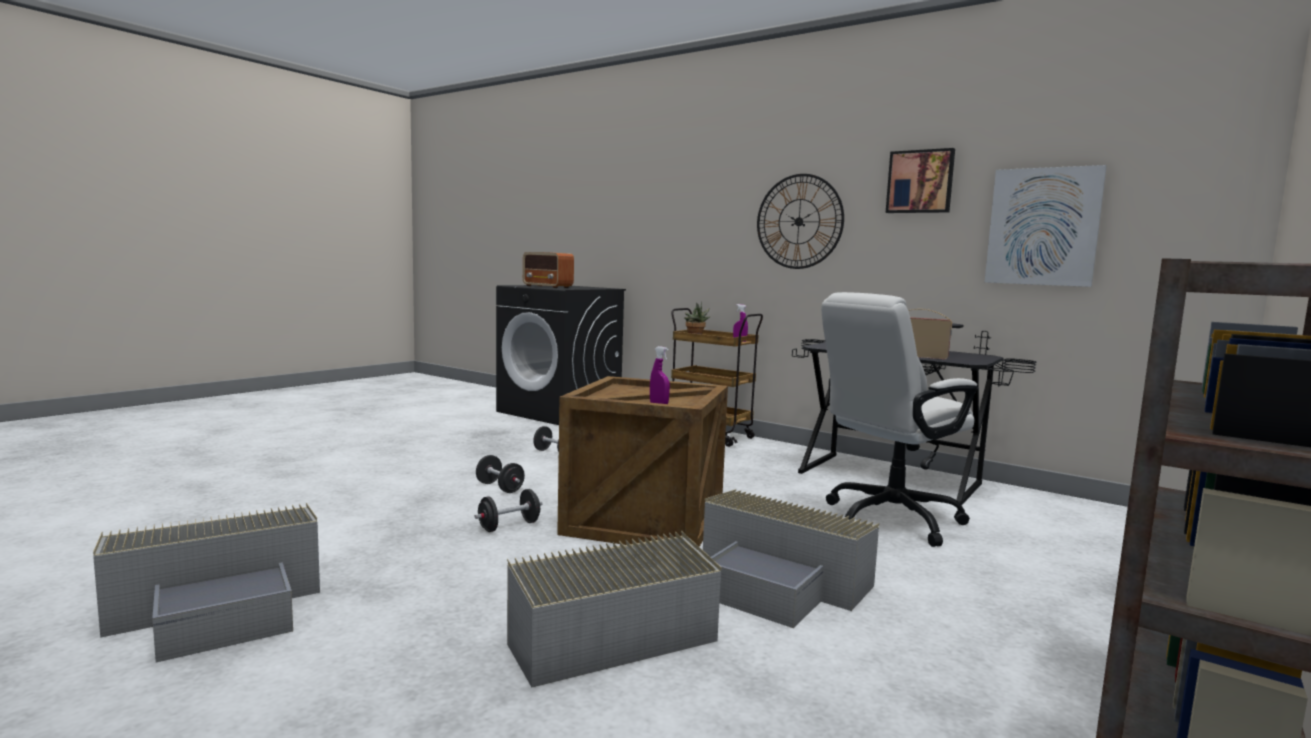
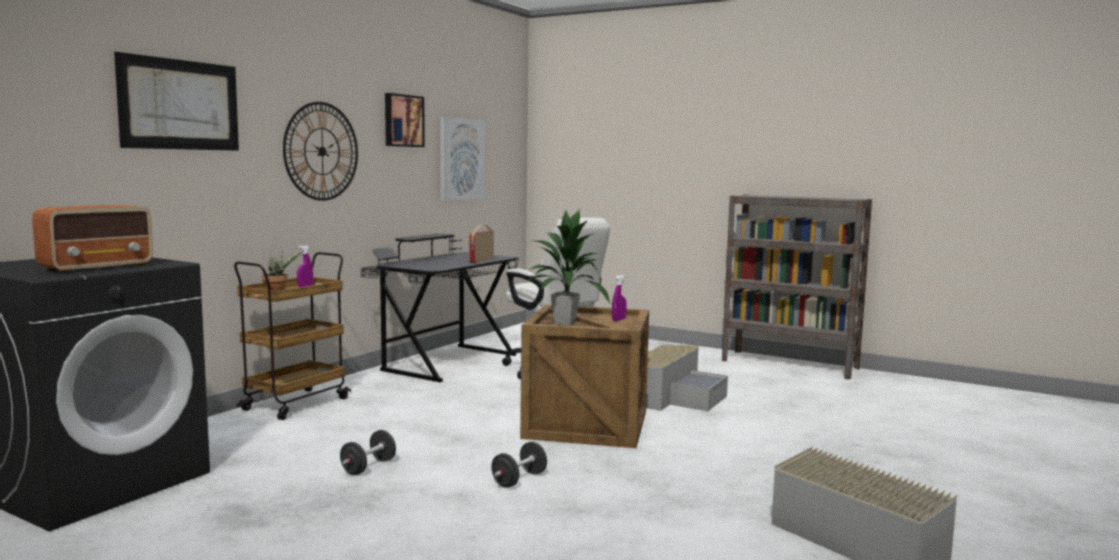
camera: 95 degrees left, 0 degrees up
black dumbbell [475,489,542,532] -> none
grey storage box [507,531,722,687] -> none
none -> picture [114,52,239,151]
none -> potted plant [524,209,611,326]

